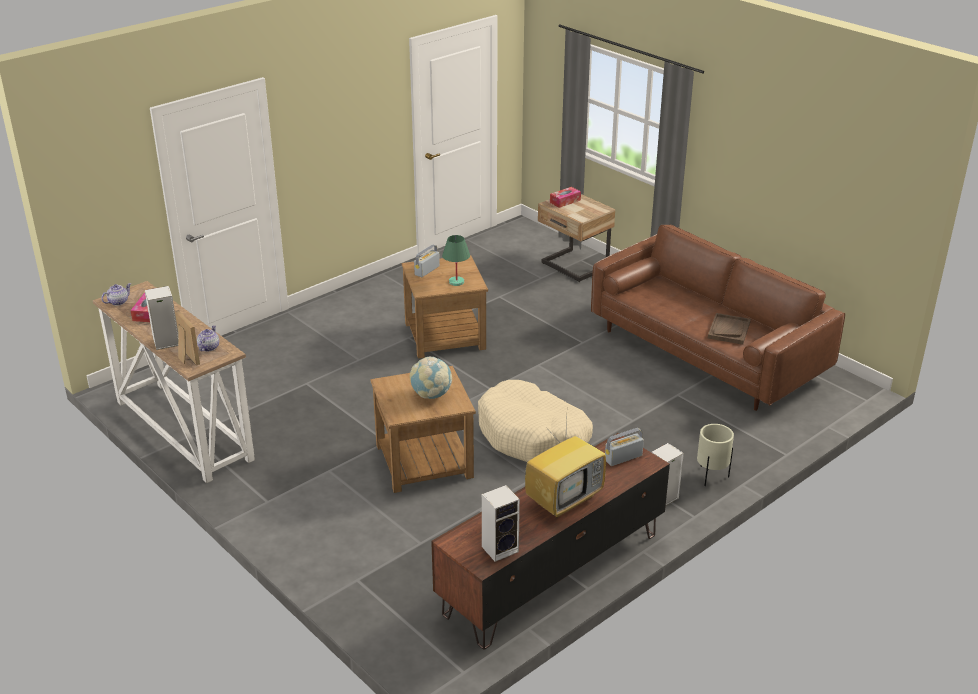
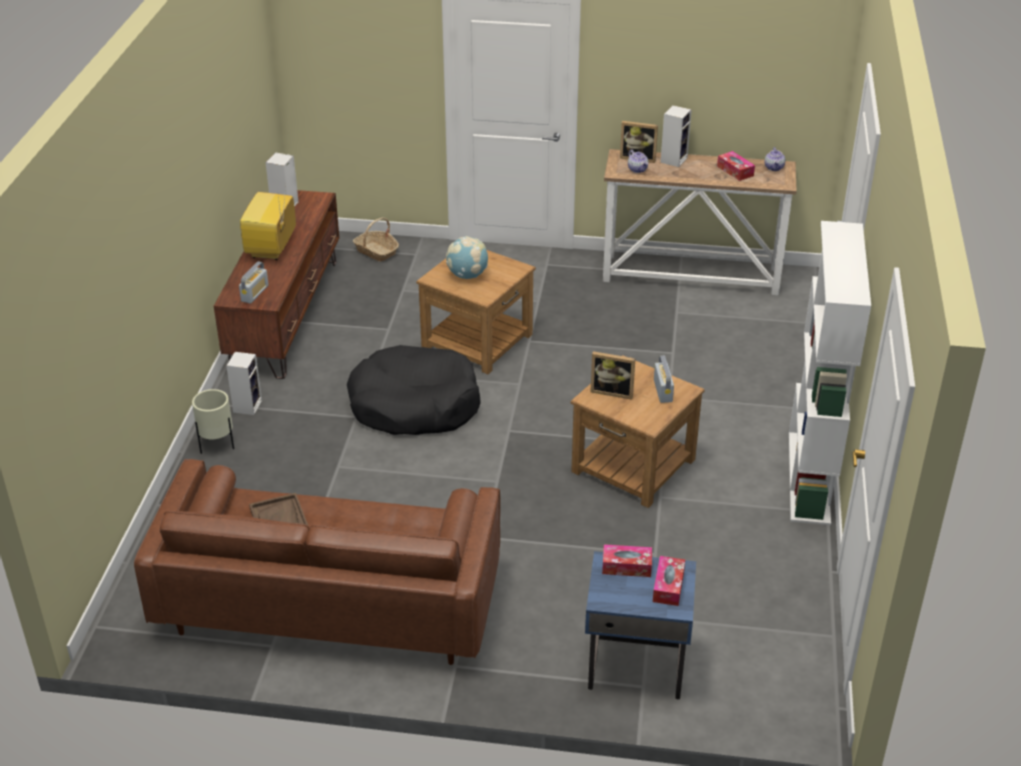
camera: 140 degrees right, 5 degrees up
green table lamp [442,235,470,286] -> picture frame [590,351,636,400]
beige dog bed [478,380,593,462] -> black dog bed [347,345,481,435]
beige nightstand [538,194,615,282] -> blue nightstand [585,551,696,699]
none -> basket [353,217,399,262]
none -> tissue box [602,544,652,577]
none -> white bookcase [789,221,871,525]

